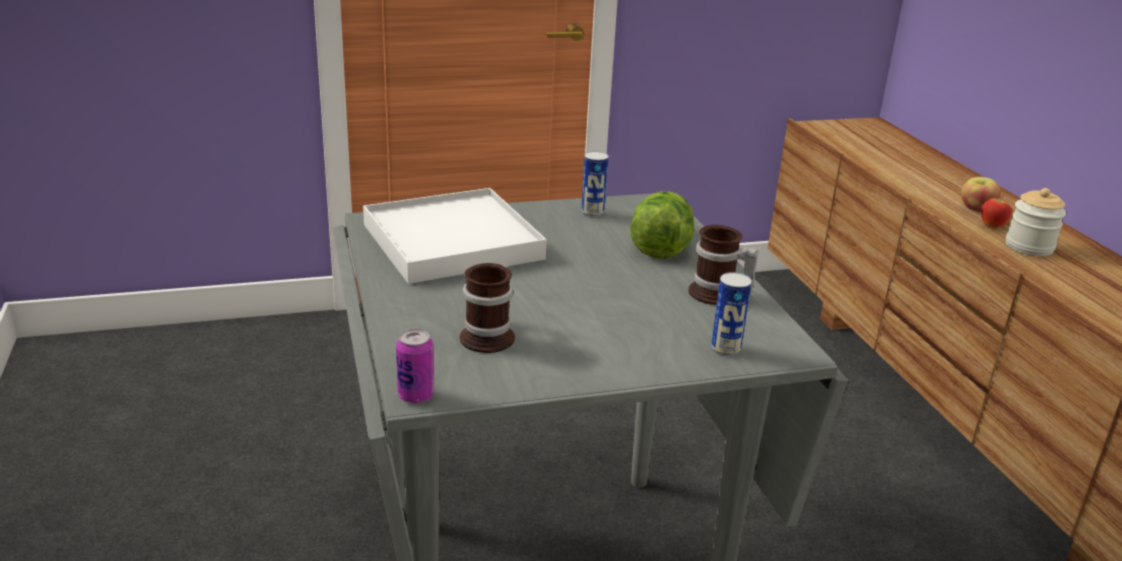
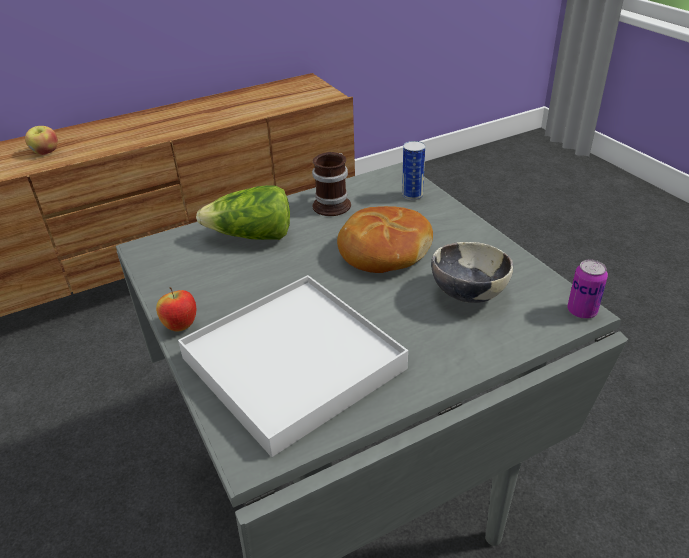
camera: 100 degrees left, 10 degrees up
mug [460,263,515,353] -> bowl [431,242,513,303]
can [581,151,609,217] -> none
apple [981,195,1012,228] -> apple moved to [156,287,196,331]
jar [1006,188,1066,256] -> none
none -> bread [337,206,433,273]

